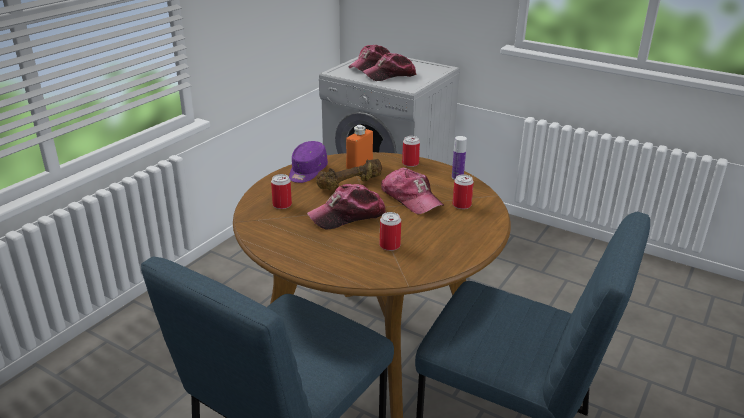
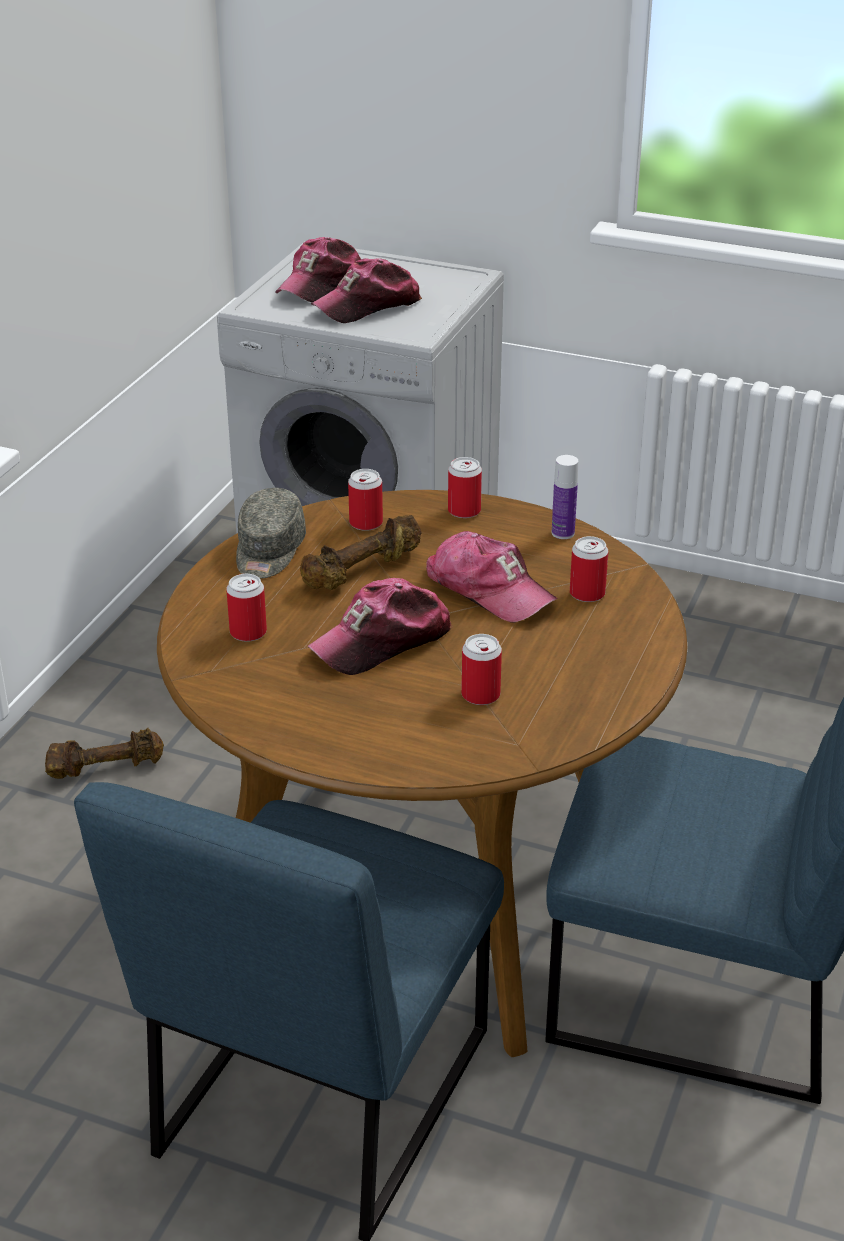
camera: 10 degrees left, 5 degrees up
purple cap [289,141,328,183] -> grey cap [236,488,306,579]
orange bottle [346,125,373,169] -> can [348,469,383,531]
none -> brown dumbbell [45,728,164,779]

